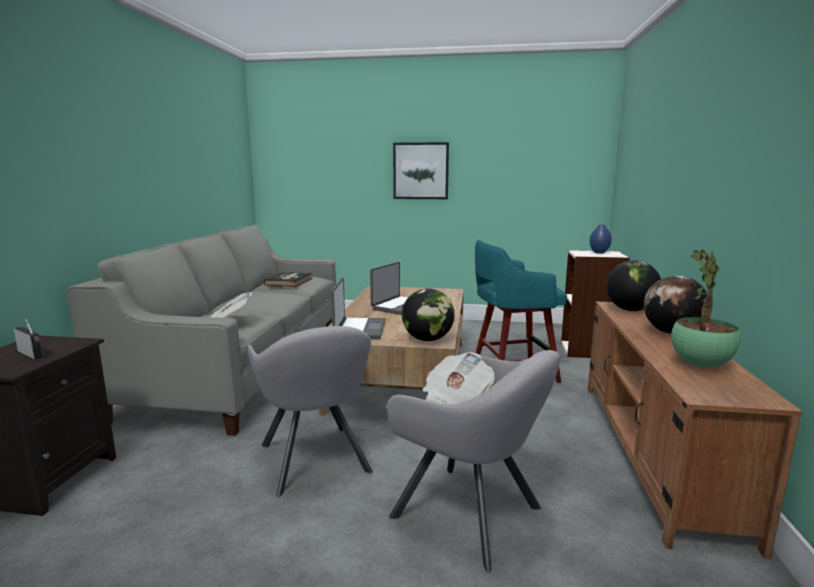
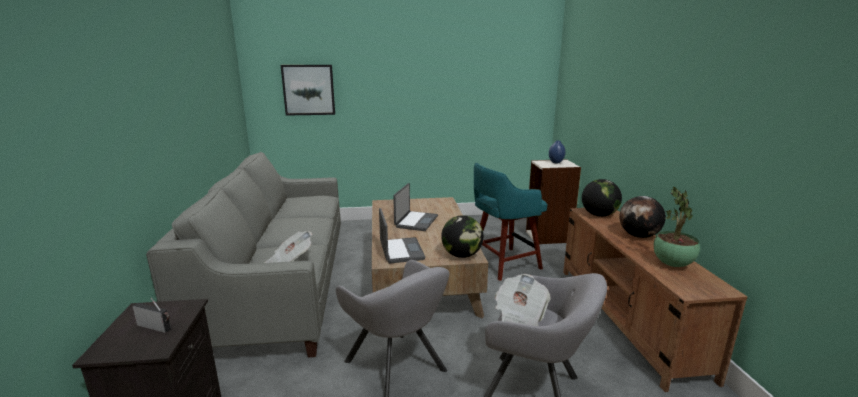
camera: 15 degrees left, 5 degrees up
book [264,272,312,287] -> none
picture [393,142,449,199] -> picture moved to [281,65,335,116]

